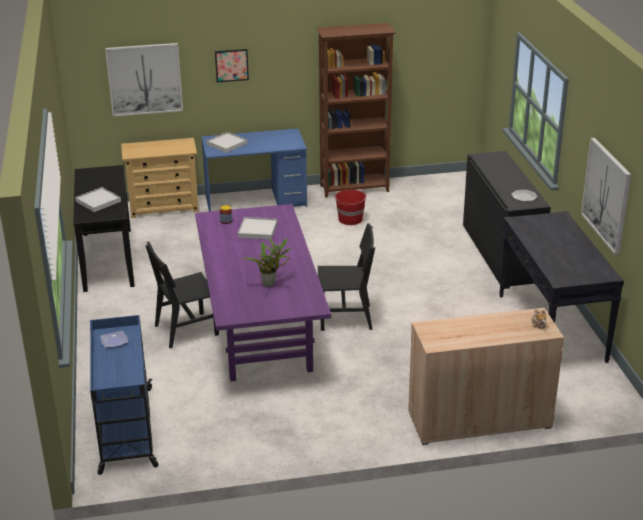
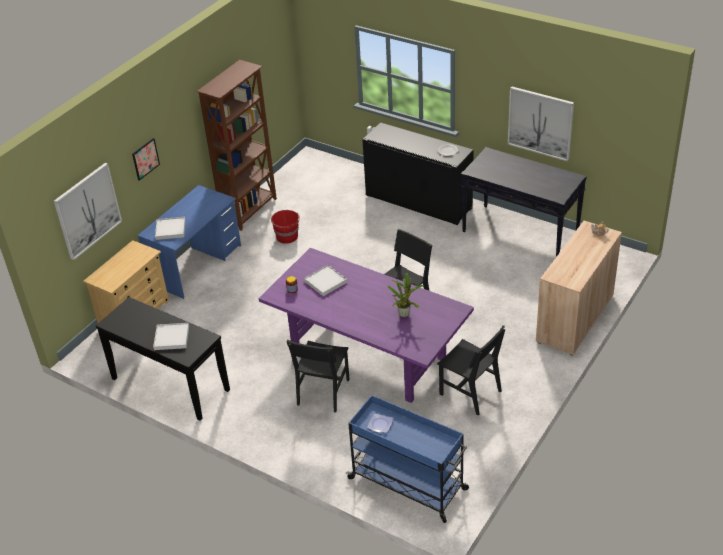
camera: 45 degrees left, 10 degrees up
none -> black chair [437,325,505,415]

